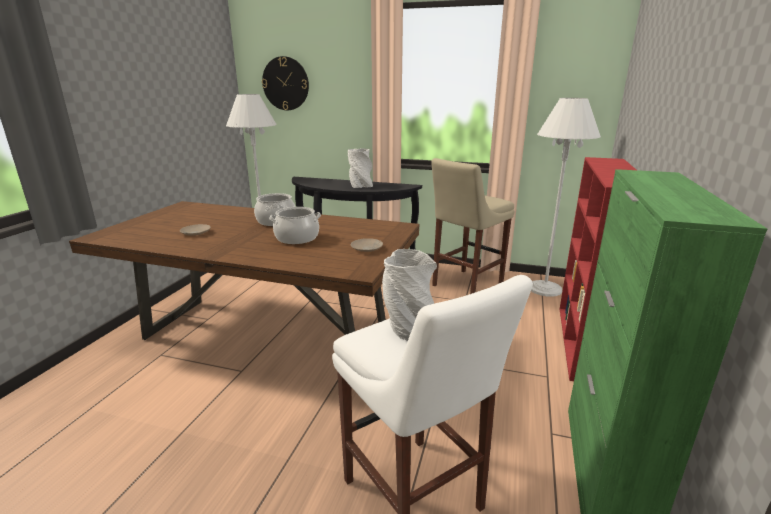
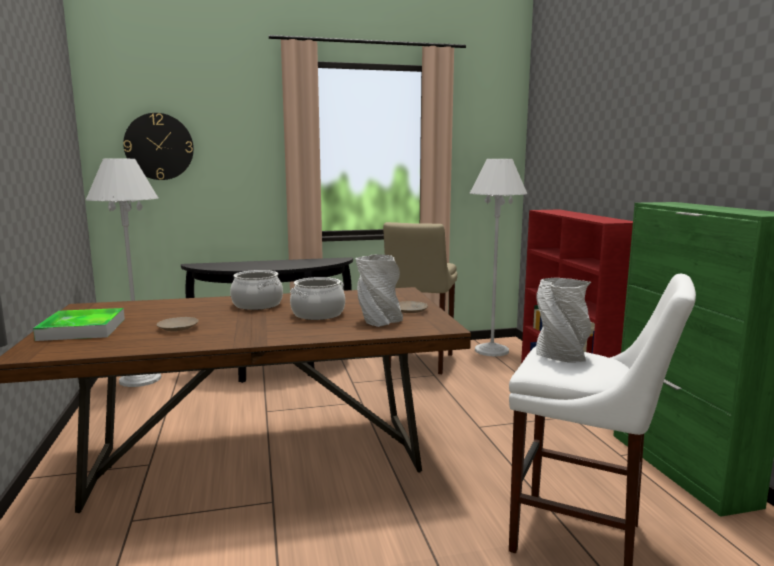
camera: 30 degrees left, 10 degrees down
grey vase [348,149,373,188] -> grey vase moved to [355,254,403,327]
none -> tray [33,308,125,341]

